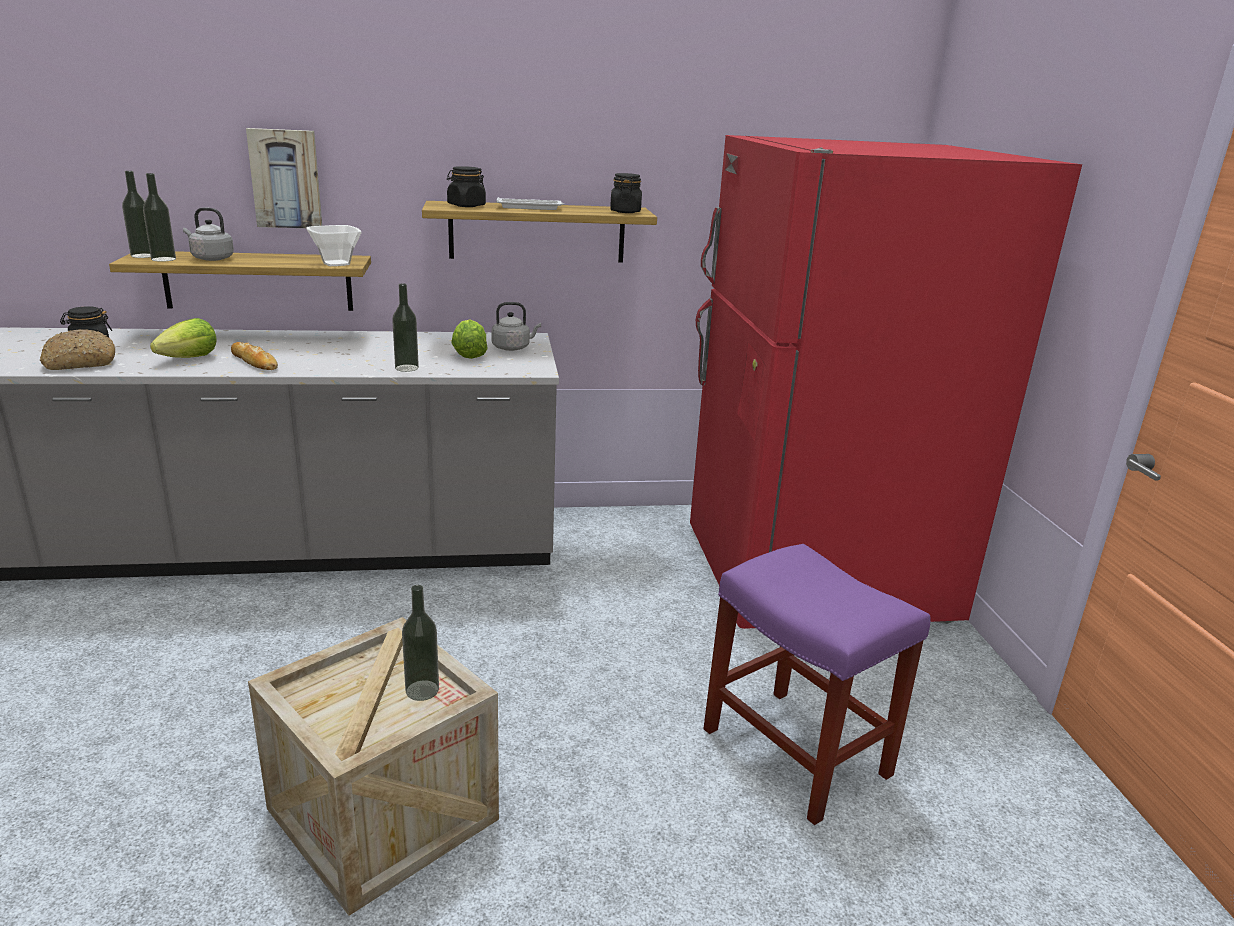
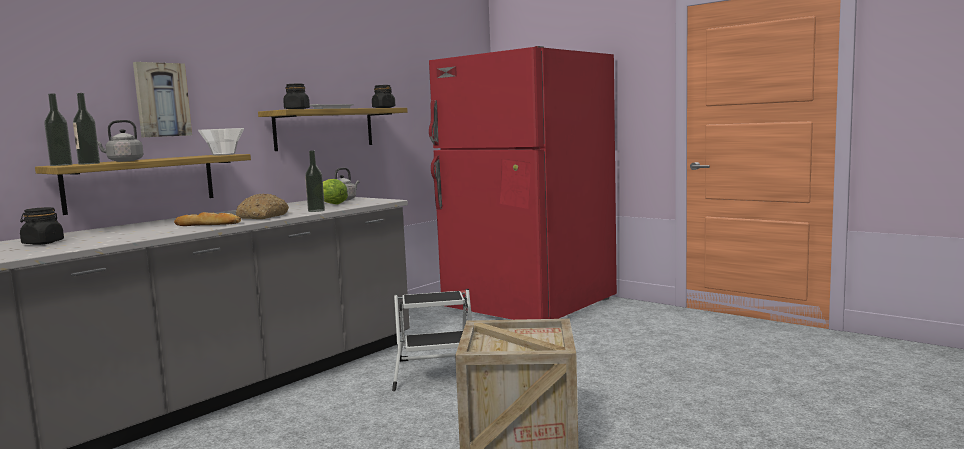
camera: 40 degrees left, 15 degrees down
bread [39,329,115,370] -> bread moved to [236,194,289,219]
lettuce [150,318,217,358] -> none
bottle [402,585,439,701] -> none
purple stool [703,544,931,825] -> none
none -> step ladder [392,289,472,391]

